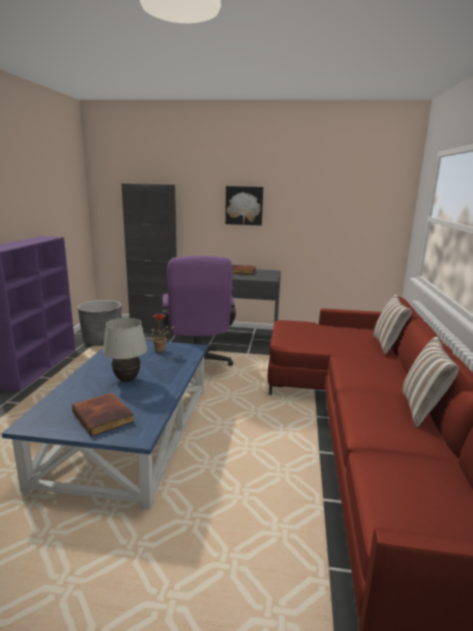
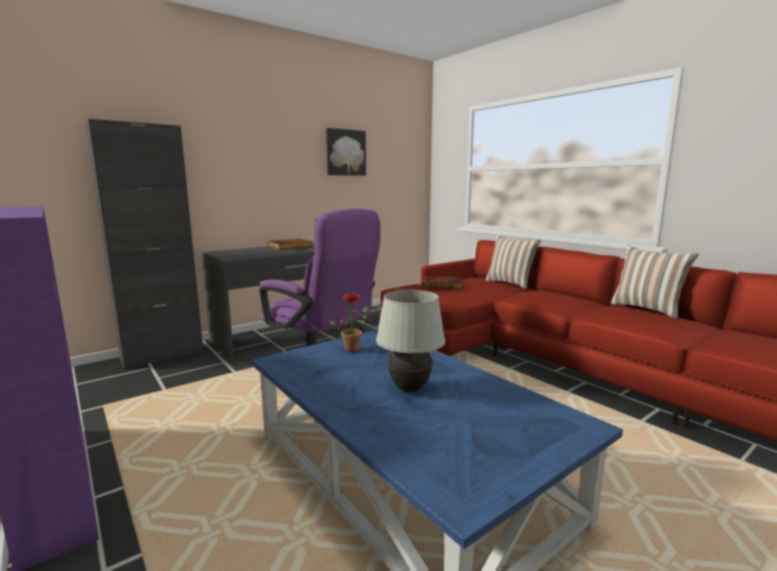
camera: 45 degrees left, 5 degrees down
book [72,393,134,437] -> book moved to [423,277,462,290]
grey planter [78,300,122,346] -> none
picture [225,186,263,226] -> picture moved to [326,128,366,176]

